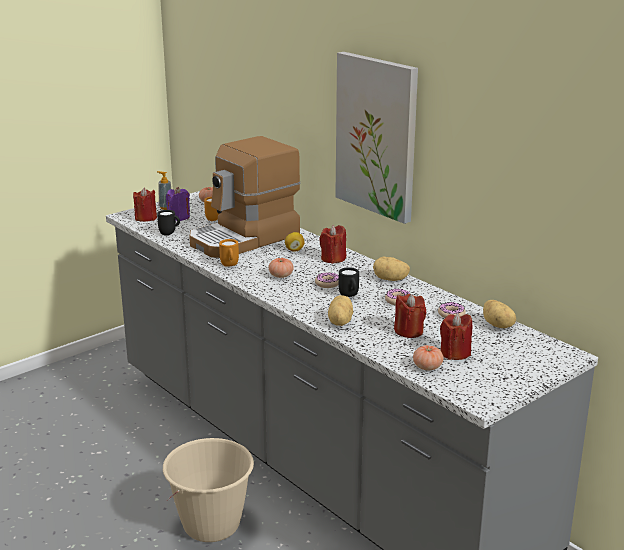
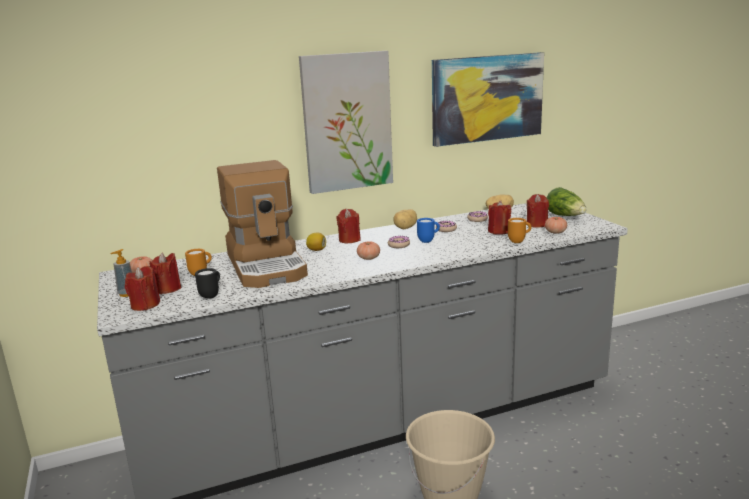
camera: 70 degrees left, 5 degrees down
purple candle [166,187,190,221] -> red candle [150,253,181,294]
orange mug [219,239,239,267] -> orange mug moved to [508,218,532,243]
potato [328,295,353,326] -> none
black mug [338,267,359,297] -> blue mug [417,218,440,243]
none -> picture [432,52,544,147]
none -> lettuce [547,187,587,216]

